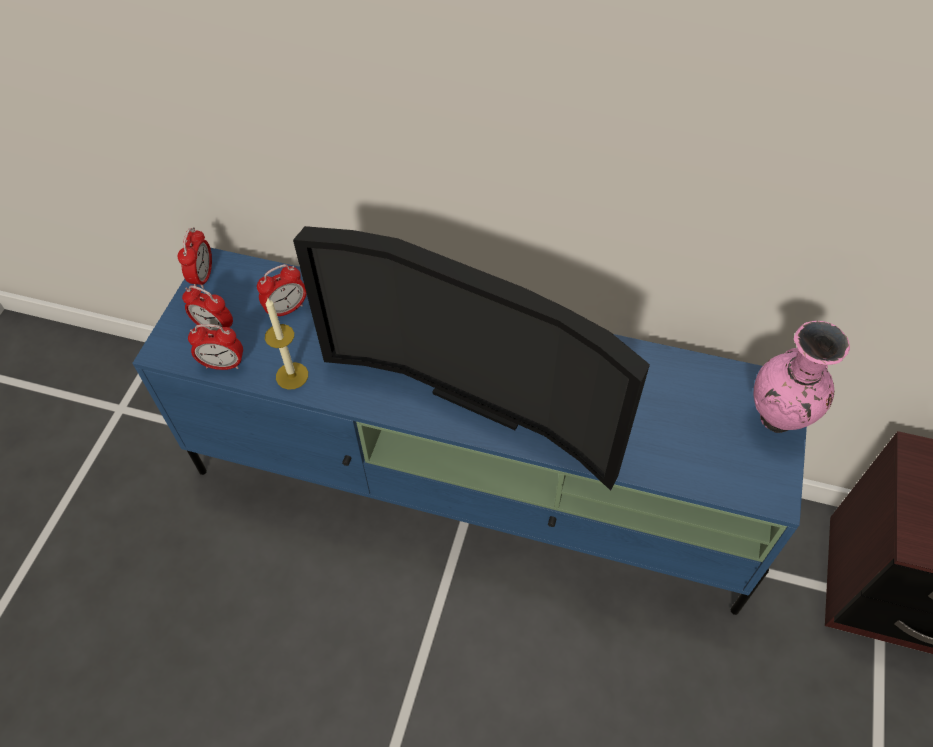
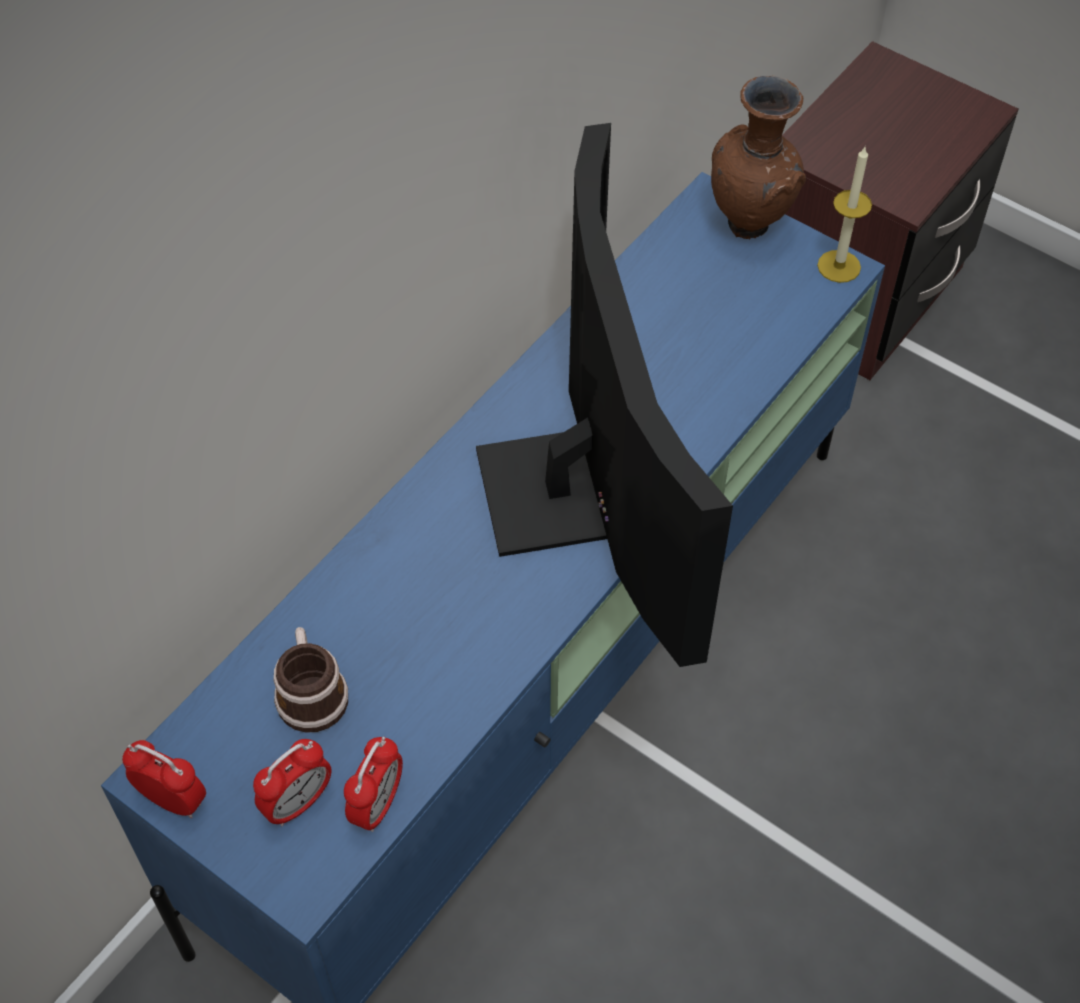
camera: 70 degrees left, 0 degrees up
alarm clock [257,264,307,316] -> mug [274,627,348,733]
candle [265,297,308,390] -> candle moved to [817,147,872,283]
television [293,226,650,491] -> television turned 60 degrees counterclockwise [476,123,733,667]
pink vase [754,321,850,433] -> brown vase [711,75,806,239]

